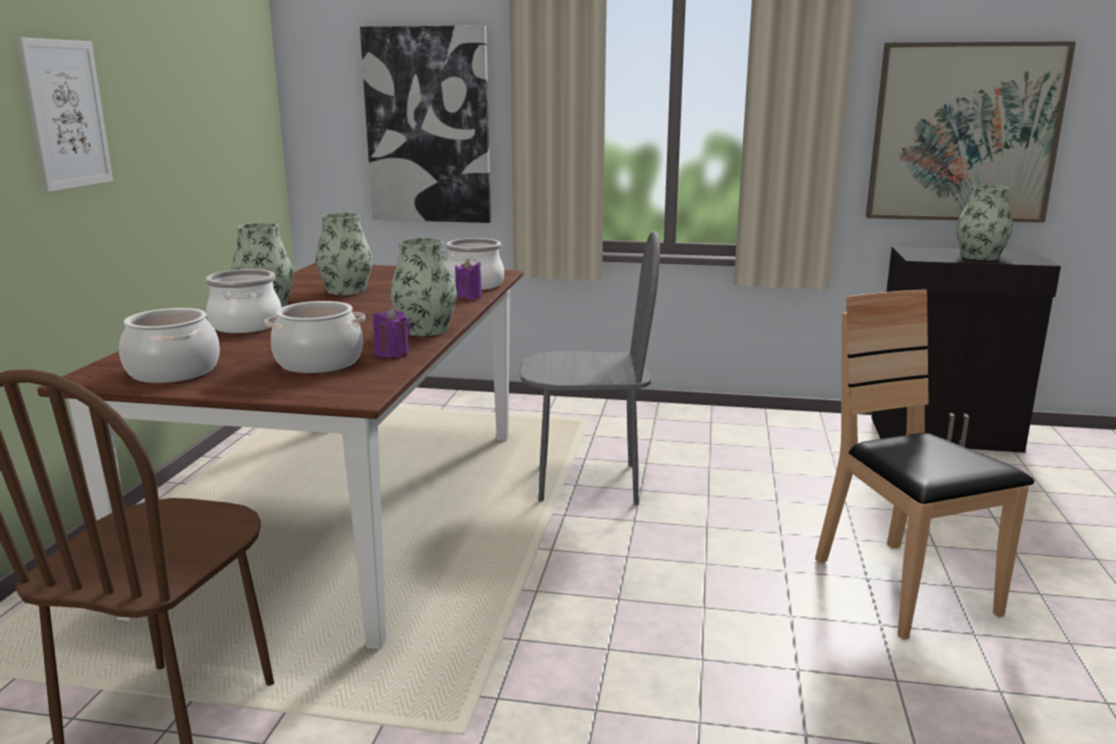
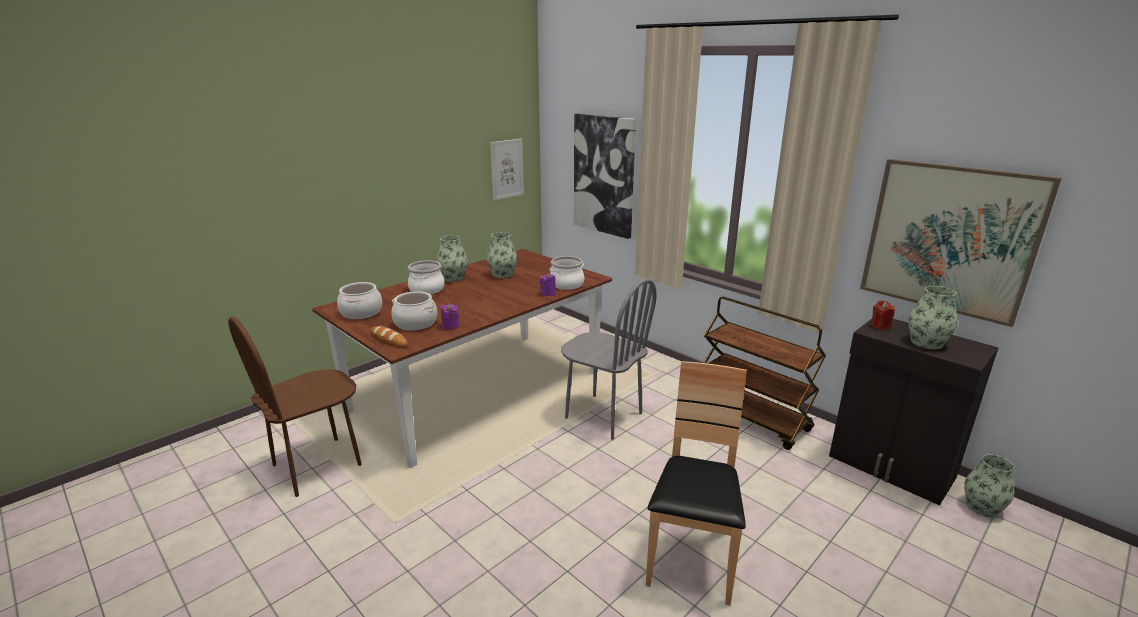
camera: 35 degrees right, 5 degrees up
picture [17,37,113,192] -> picture moved to [490,139,524,201]
vase [390,238,457,336] -> vase moved to [964,454,1014,517]
none -> bread [370,326,408,347]
none -> brown cart [704,297,826,450]
none -> red candle [871,300,895,330]

